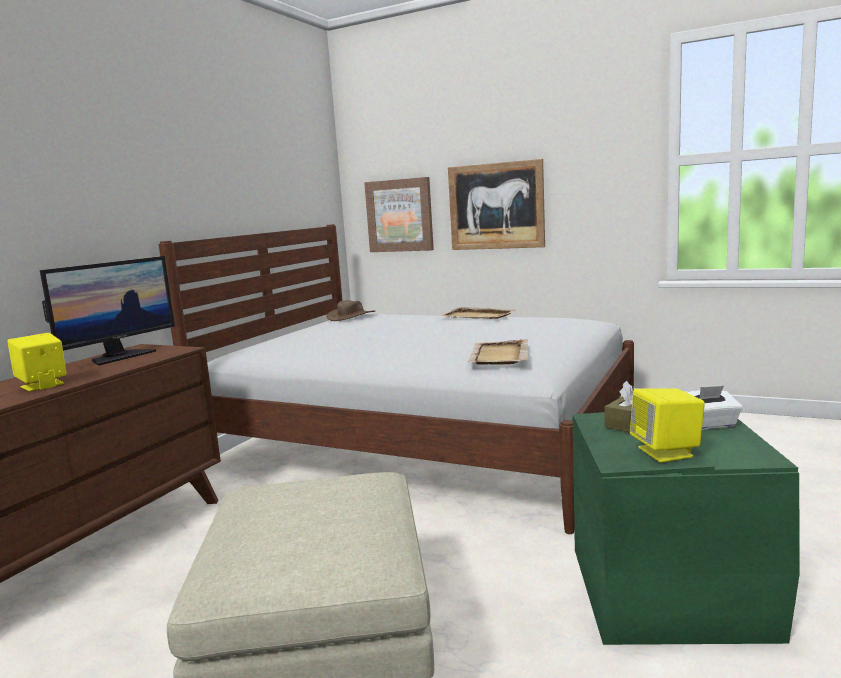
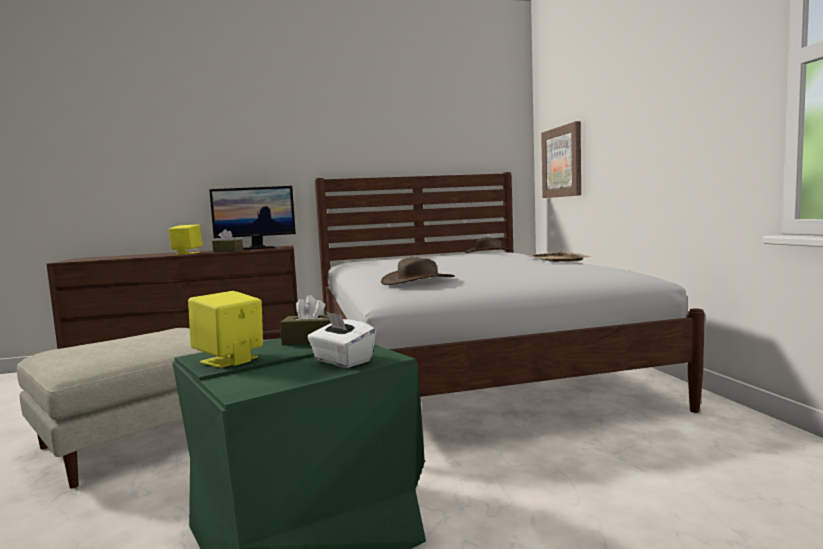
camera: 50 degrees right, 5 degrees down
picture [448,159,545,250] -> none
beige tray [468,339,528,365] -> brown hat [381,257,455,285]
none -> brown tissue box [212,229,243,252]

